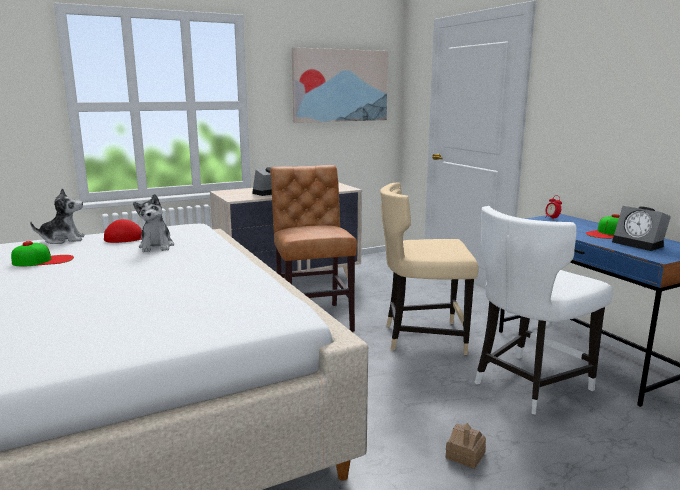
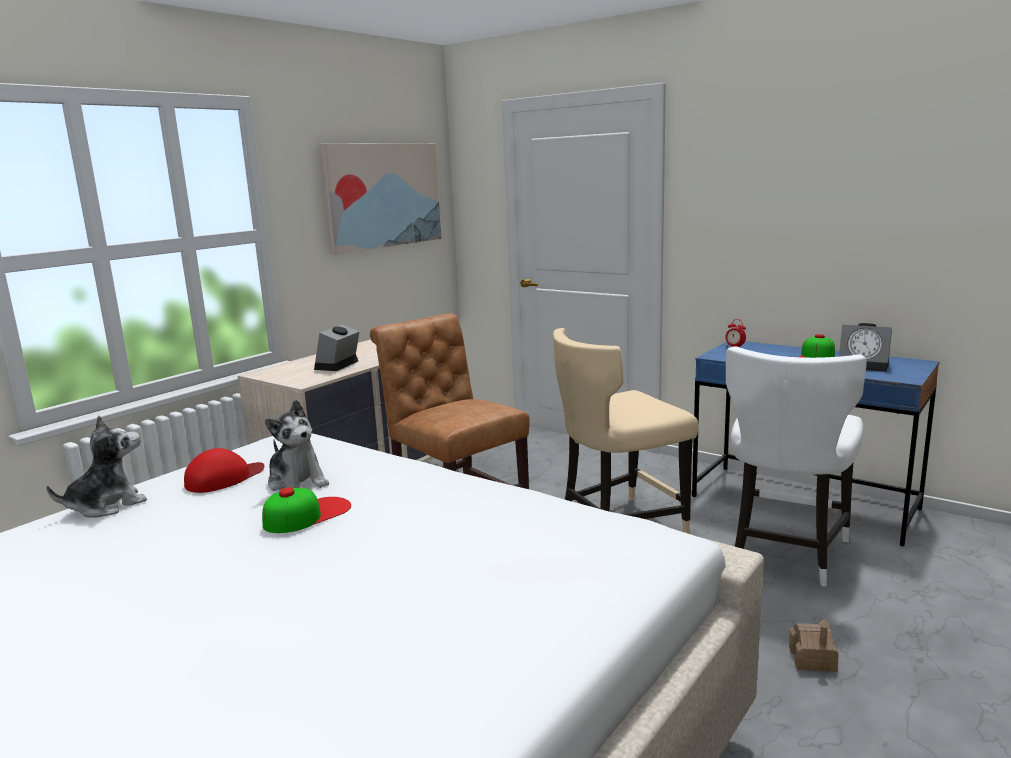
camera: 25 degrees left, 0 degrees up
cap [11,241,74,267] -> cap moved to [262,487,351,533]

